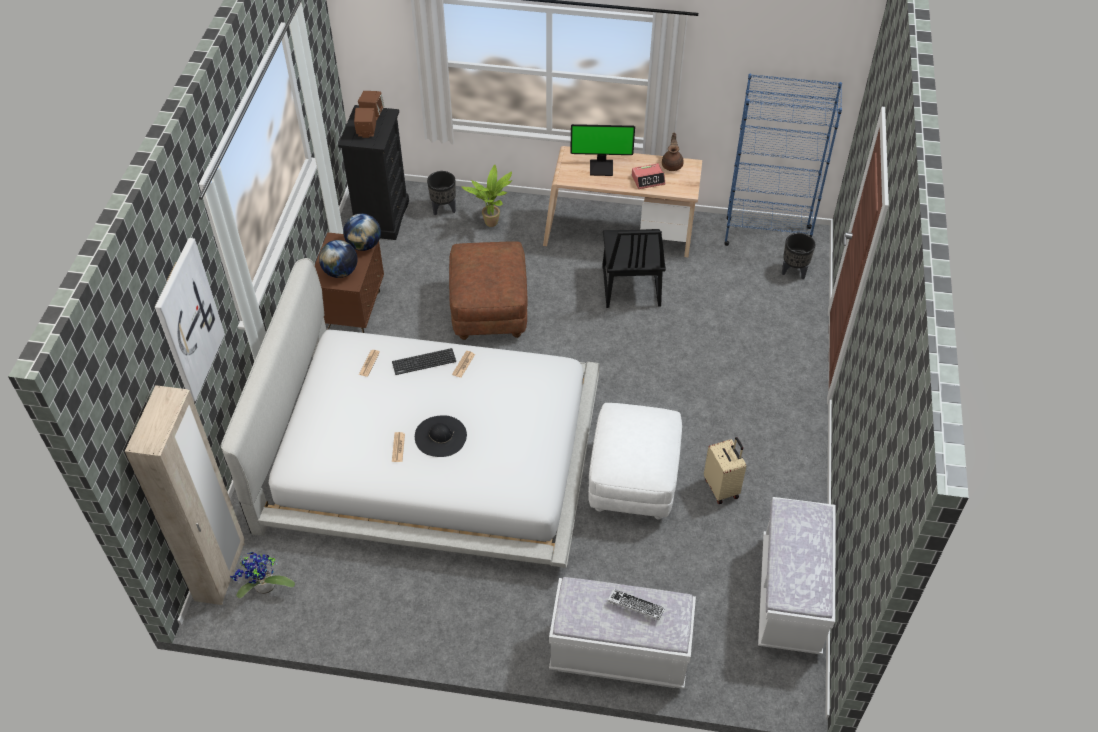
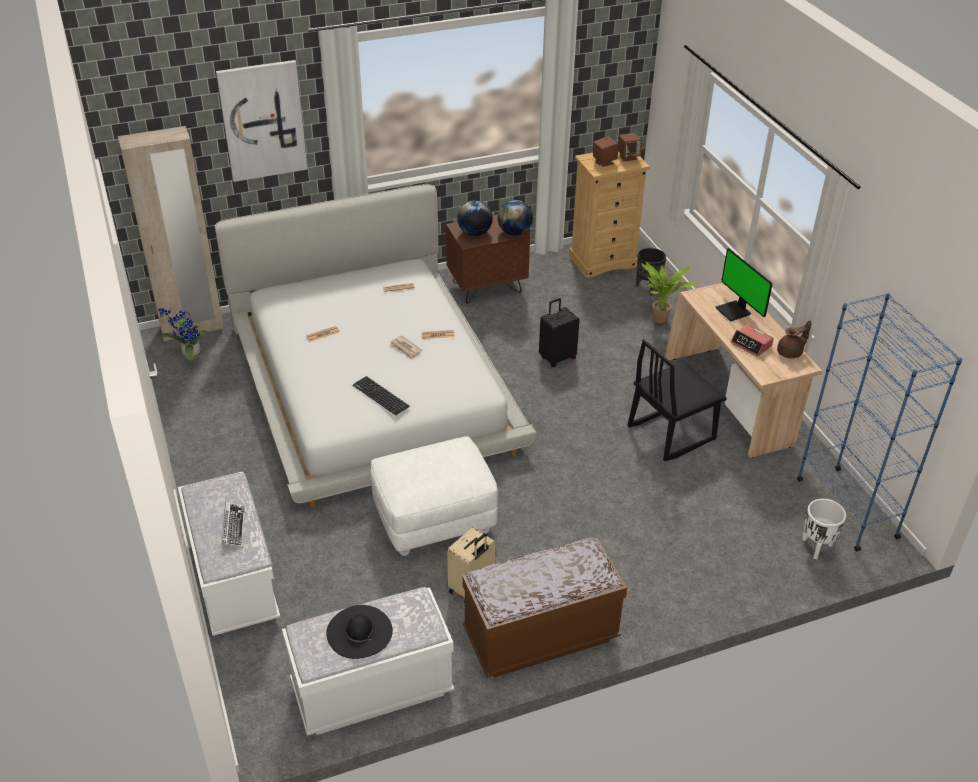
camera: 60 degrees right, 10 degrees down
black dresser [338,105,409,240] -> beige dresser [569,151,650,278]
keyboard [392,348,456,375] -> keyboard moved to [353,376,410,415]
black hat [415,415,467,457] -> black hat moved to [326,605,393,659]
brown ottoman [449,241,528,340] -> black suitcase [539,298,580,367]
black planter [782,233,815,279] -> white planter [802,499,846,559]
none -> newspaper [389,336,422,359]
none -> brown bench [462,537,627,677]

